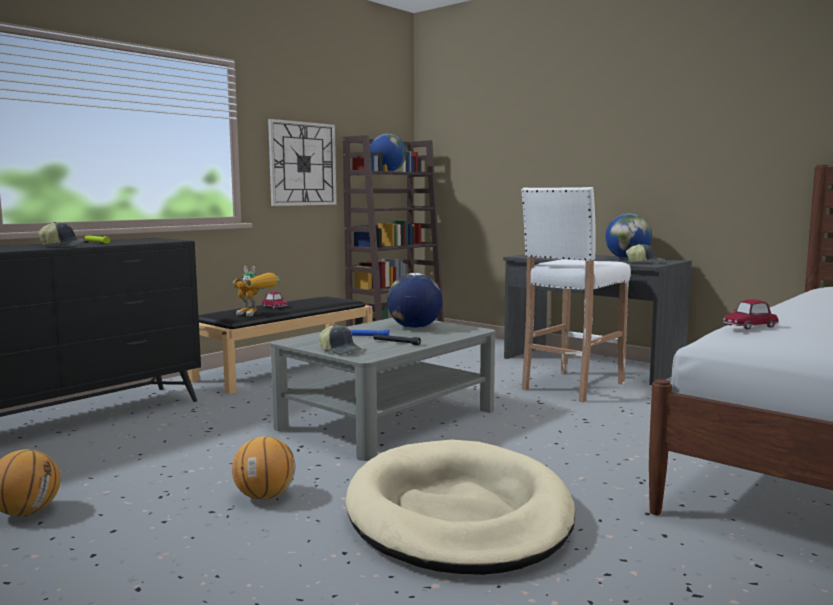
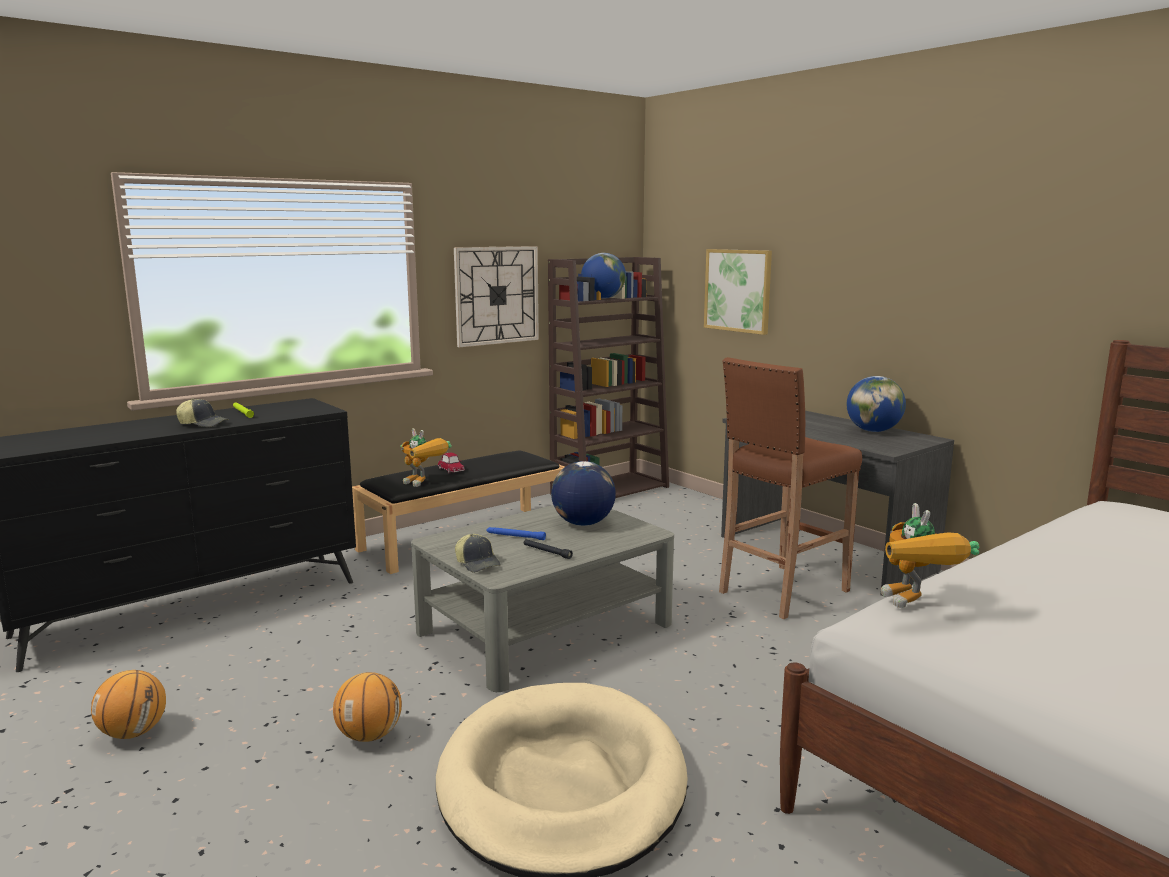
camera: 10 degrees right, 5 degrees up
white stool [521,187,631,402] -> brown stool [719,357,862,619]
cap [626,244,665,264] -> none
toy car [723,299,779,330] -> toy robot [881,503,980,608]
none -> picture [704,249,772,335]

